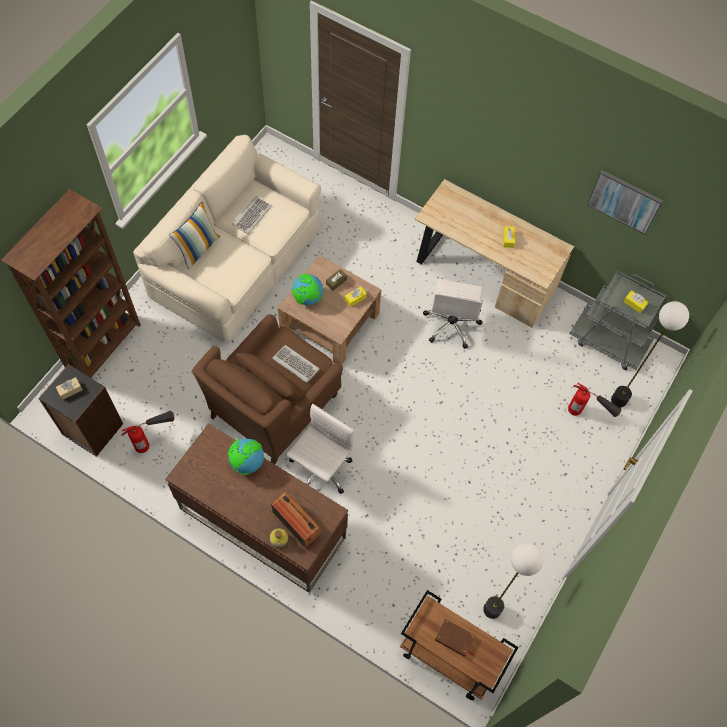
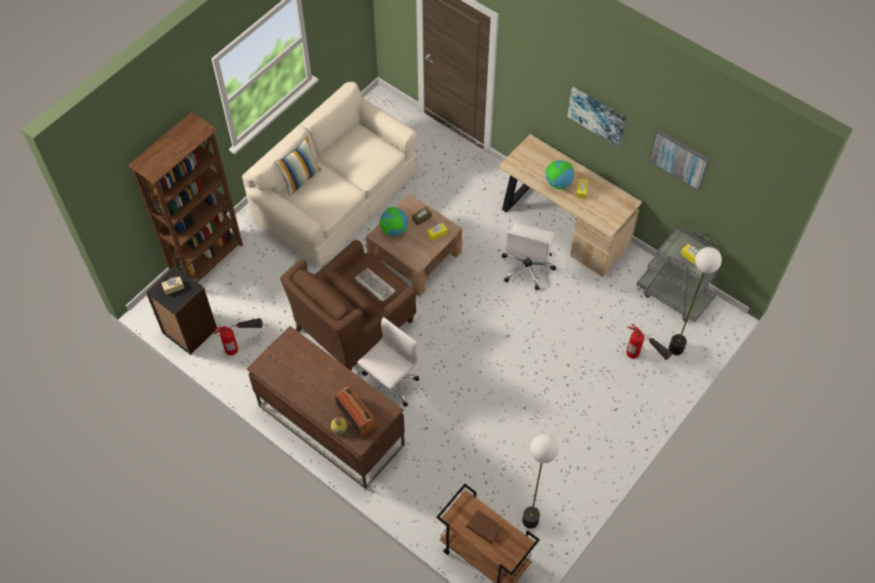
camera: 10 degrees right, 5 degrees down
globe [228,439,264,475] -> globe moved to [545,160,574,189]
keyboard [232,196,271,234] -> none
none -> picture [567,87,626,147]

